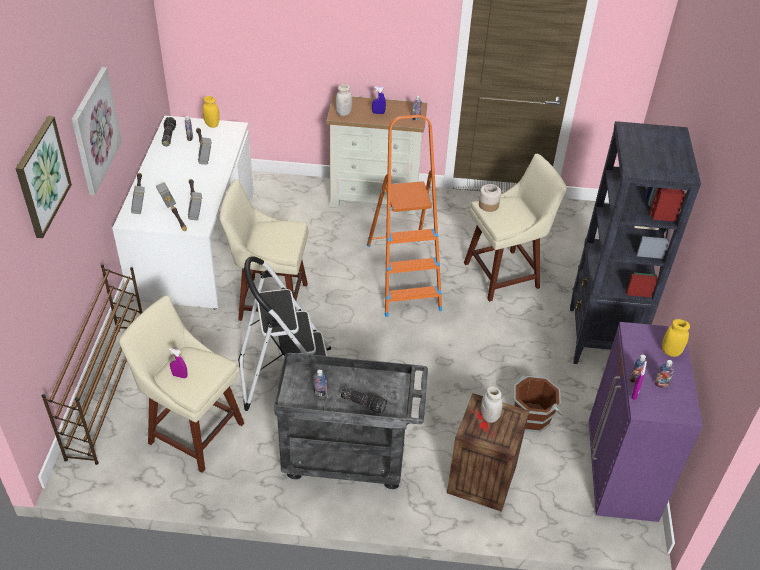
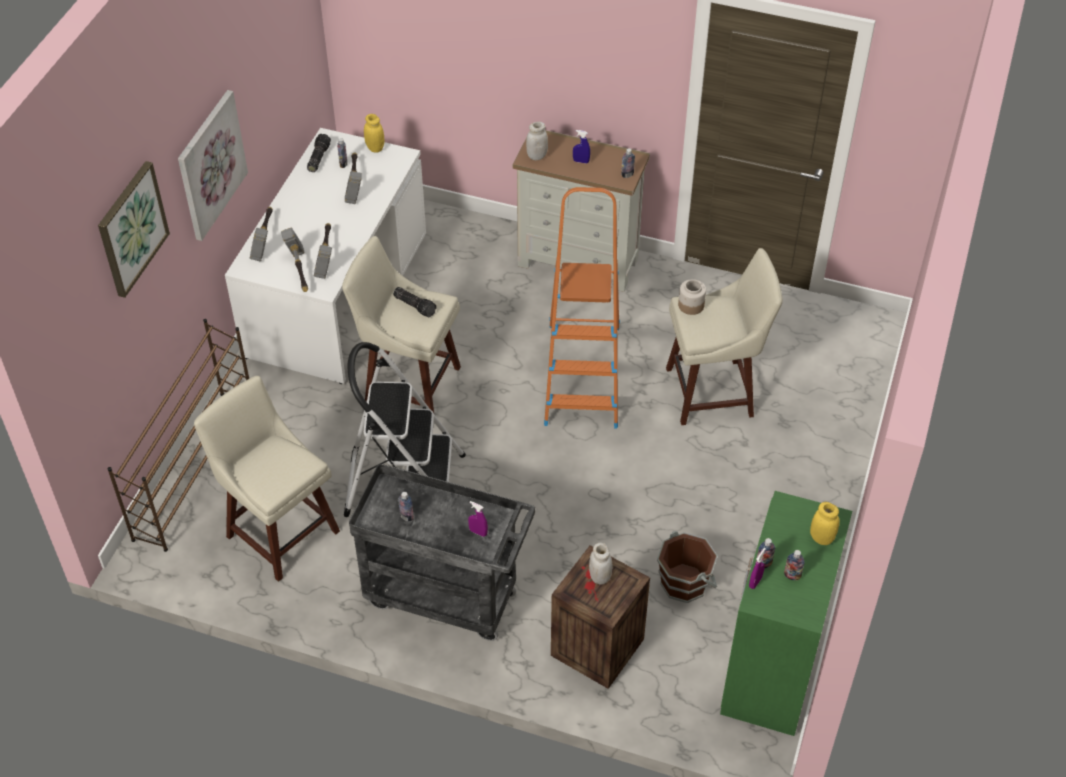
camera: 15 degrees right, 5 degrees up
purple spray bottle [169,348,187,379] -> purple spray bottle moved to [468,501,488,537]
flashlight [341,387,387,414] -> flashlight moved to [393,287,437,317]
black bookcase [570,121,701,364] -> none
purple cabinet [589,322,703,522] -> green cabinet [720,491,852,736]

